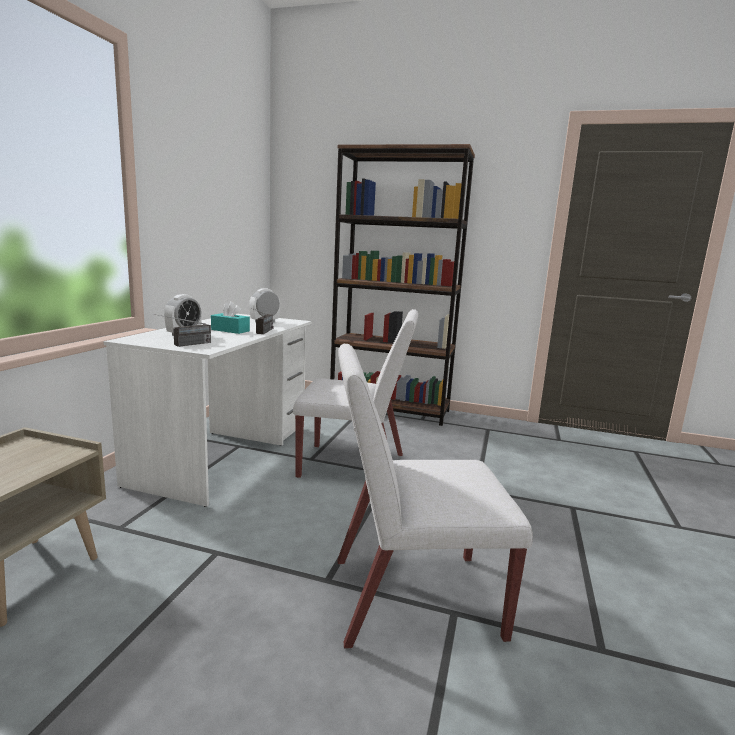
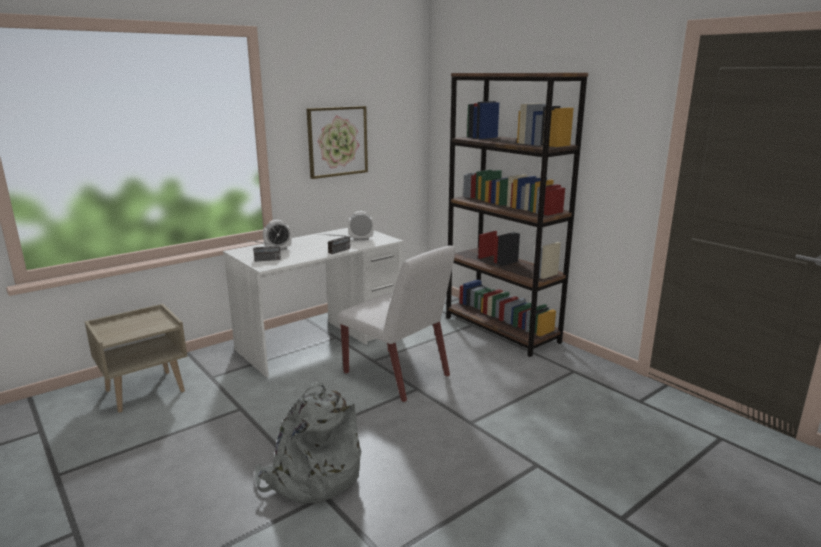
camera: 35 degrees right, 5 degrees up
turquoise tissue box [211,301,250,334] -> none
white chair [337,344,533,649] -> grey backpack [255,382,361,504]
none -> picture [307,106,368,179]

